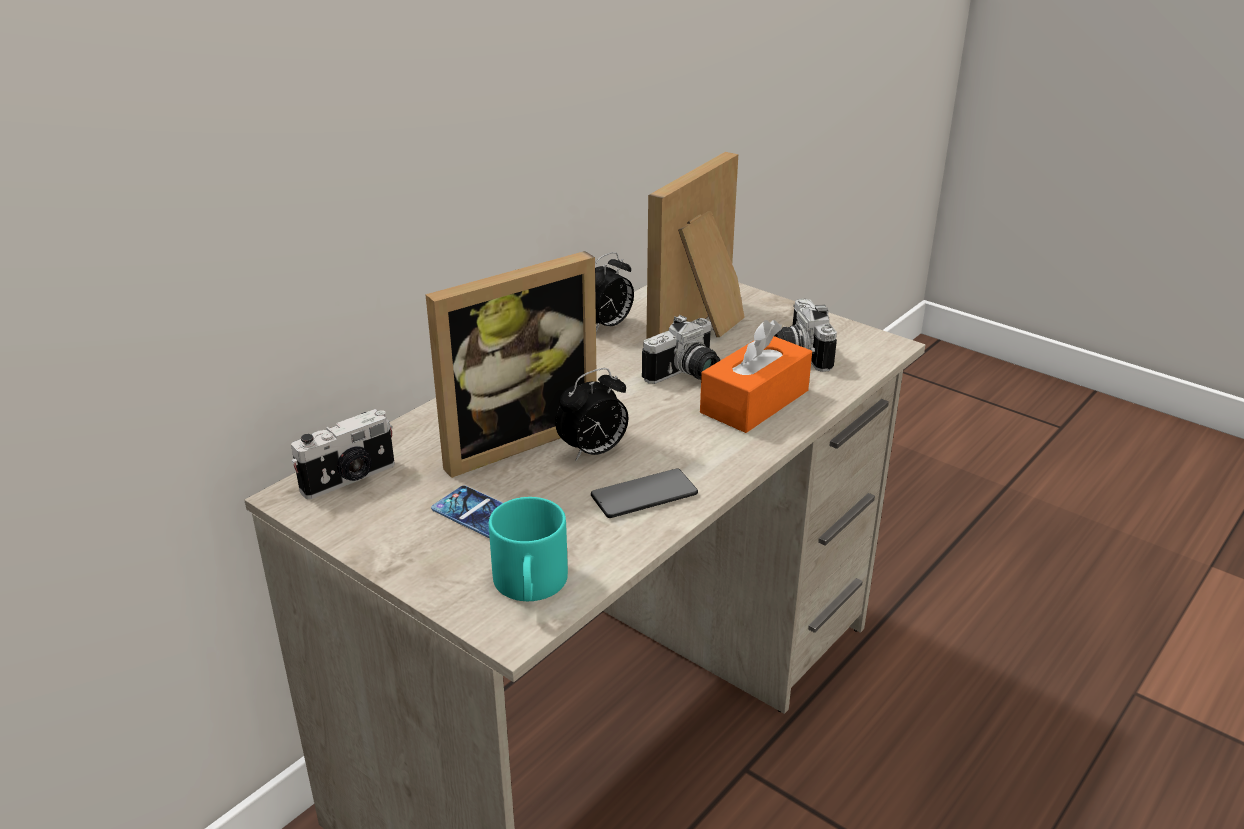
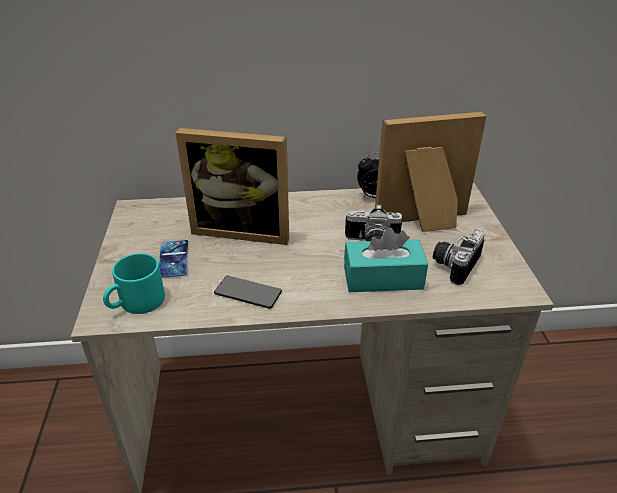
camera: 45 degrees right, 5 degrees up
camera [291,409,395,499] -> none
alarm clock [555,368,628,461] -> none
orange tissue box [700,320,812,433] -> turquoise tissue box [344,227,428,292]

